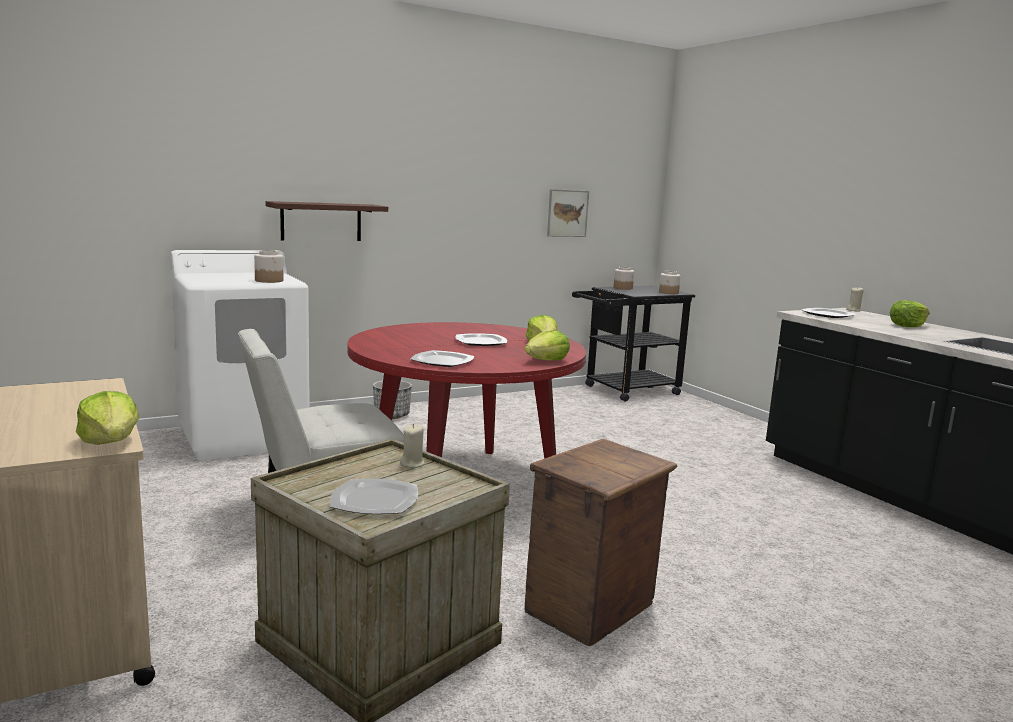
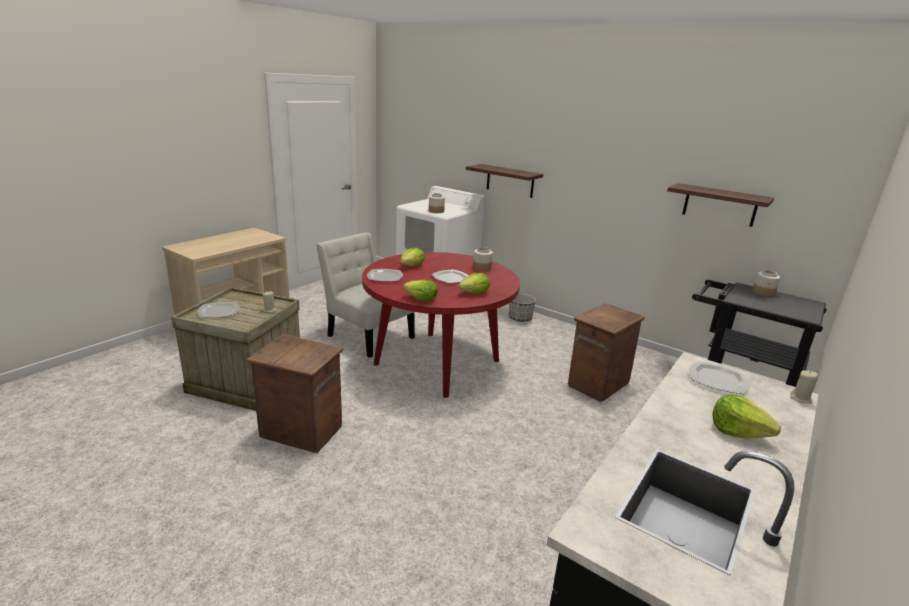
camera: 65 degrees right, 10 degrees up
lettuce [76,391,139,445] -> lettuce moved to [400,248,425,266]
picture [547,189,589,237] -> shelf [667,183,774,227]
jar [659,271,681,294] -> jar moved to [473,247,493,271]
none -> crate [568,303,645,402]

